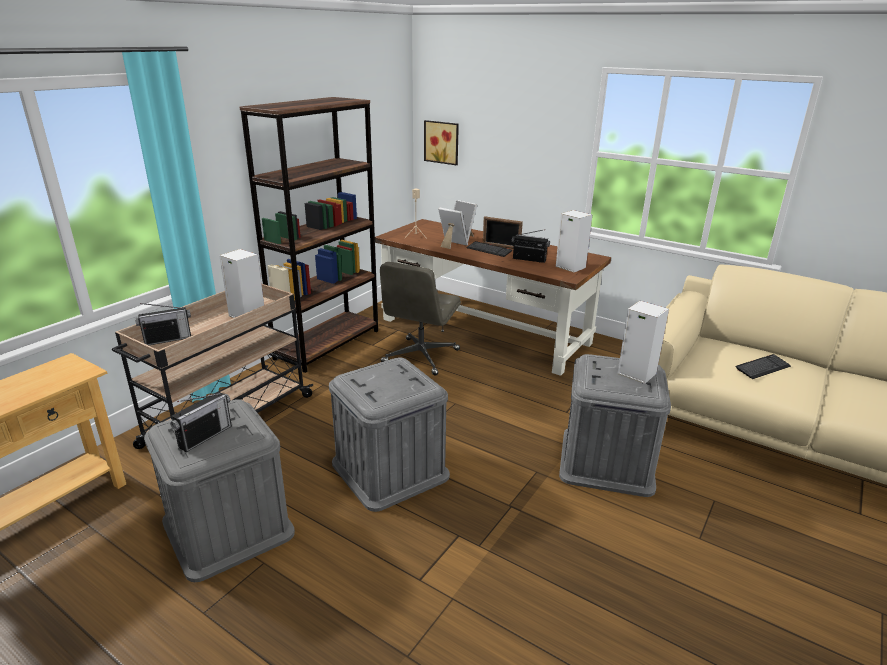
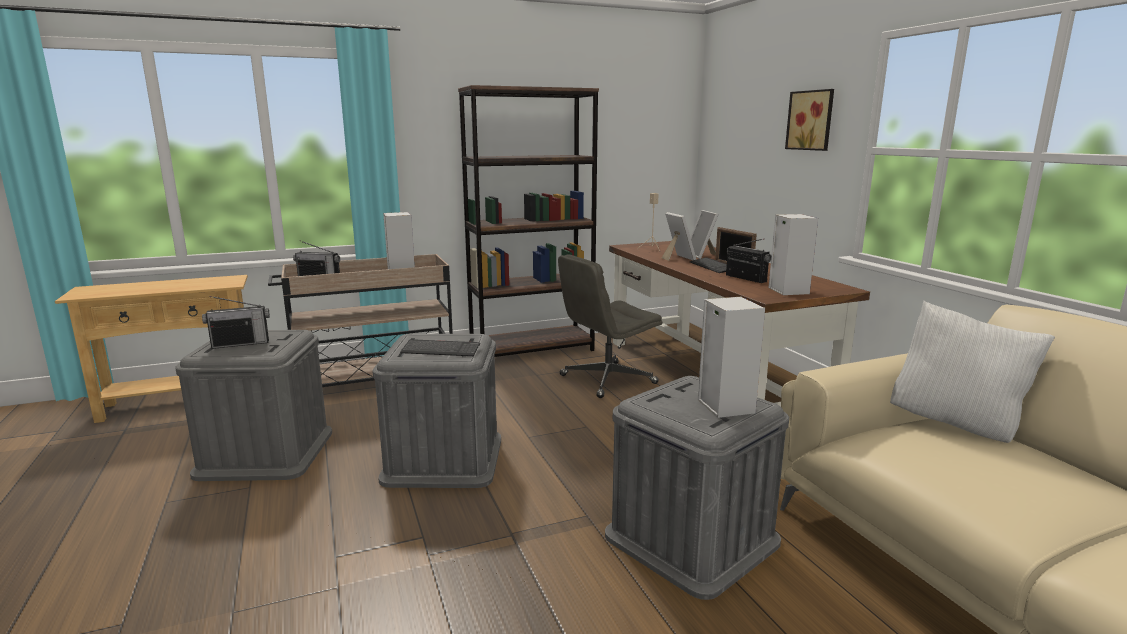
camera: 35 degrees right, 10 degrees down
picture [424,120,459,165] -> picture moved to [785,89,834,151]
keyboard [736,354,791,379] -> keyboard moved to [400,339,480,356]
none -> white pillow [890,301,1055,443]

